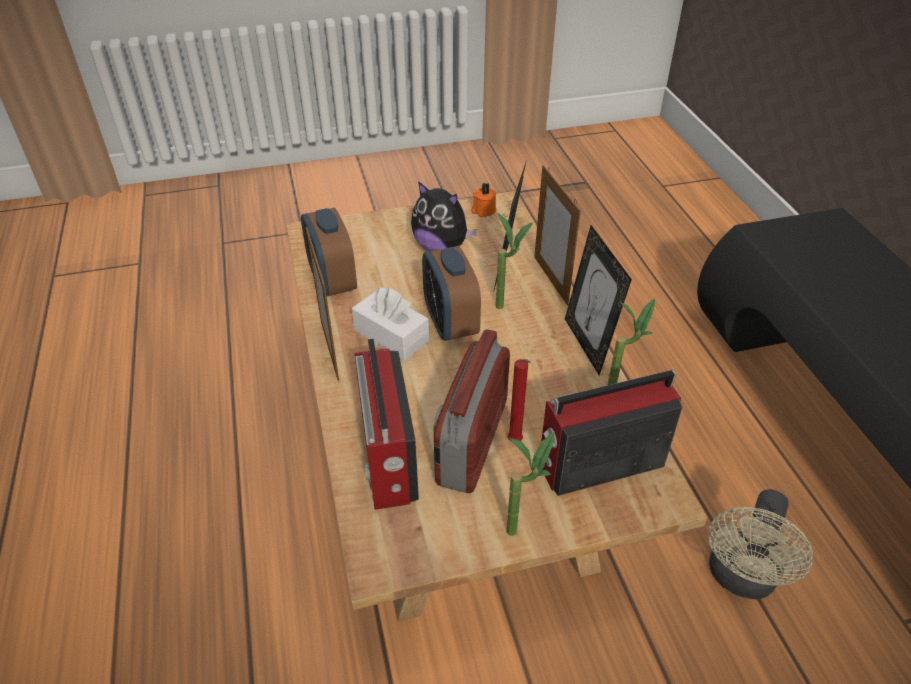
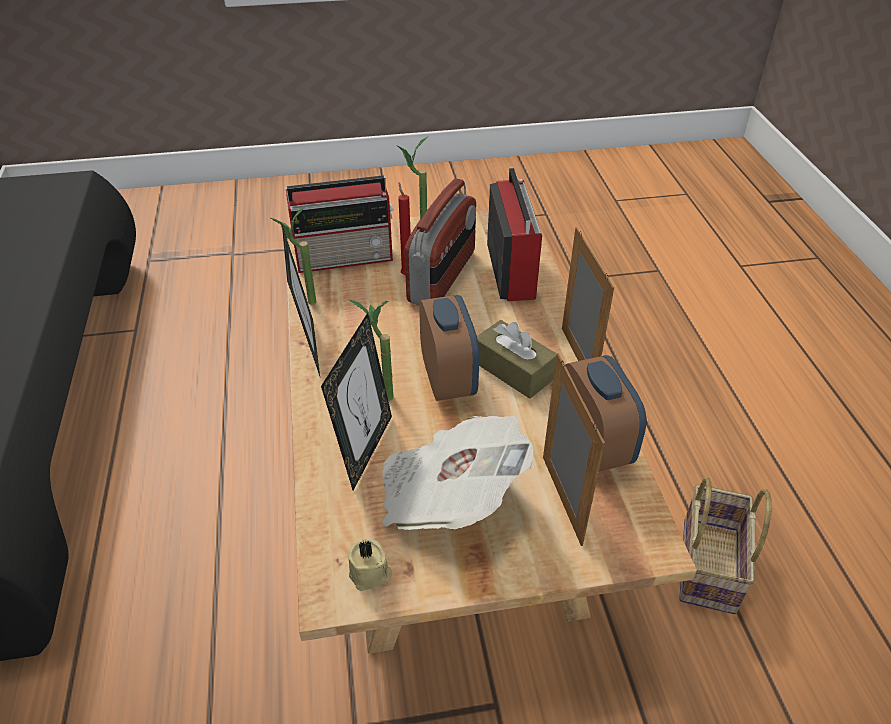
camera: 175 degrees left, 0 degrees up
white tissue box [352,288,429,360] -> brown tissue box [477,320,557,399]
plush toy [411,181,477,251] -> newspaper [382,416,533,530]
orange candle [471,183,497,217] -> beige candle [347,538,392,591]
picture frame [534,165,581,305] -> picture frame moved to [543,353,605,546]
beige fan [708,489,813,599] -> none
none -> basket [679,477,772,614]

